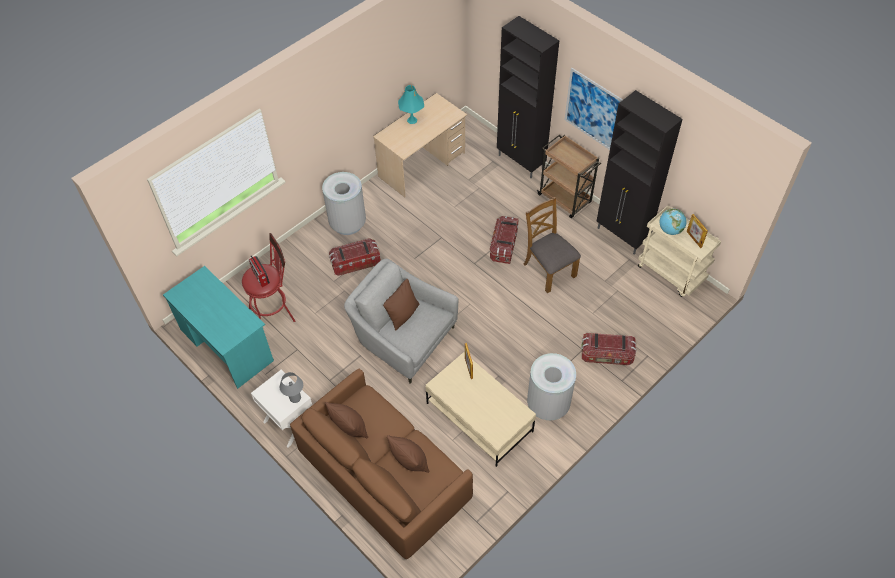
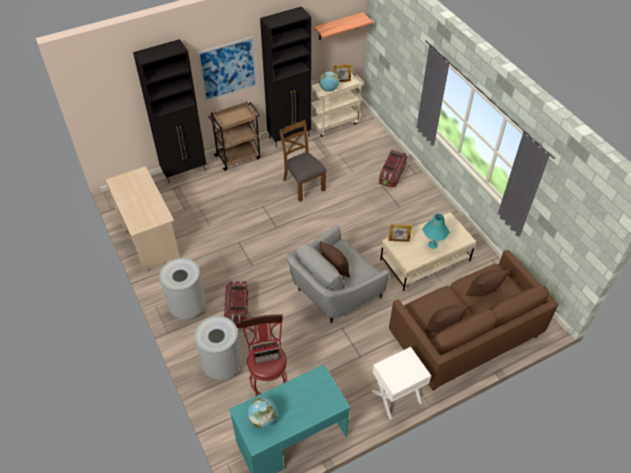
camera: 75 degrees left, 5 degrees down
grey table lamp [280,372,303,403] -> none
turquoise table lamp [398,85,424,124] -> turquoise table lamp moved to [422,214,450,249]
storage box [490,216,519,264] -> none
brown chair [524,197,581,293] -> brown chair turned 75 degrees clockwise [279,120,327,202]
grey trash can [527,353,576,420] -> grey trash can moved to [195,316,242,380]
none -> globe [247,397,277,428]
none -> shelf [314,12,373,40]

